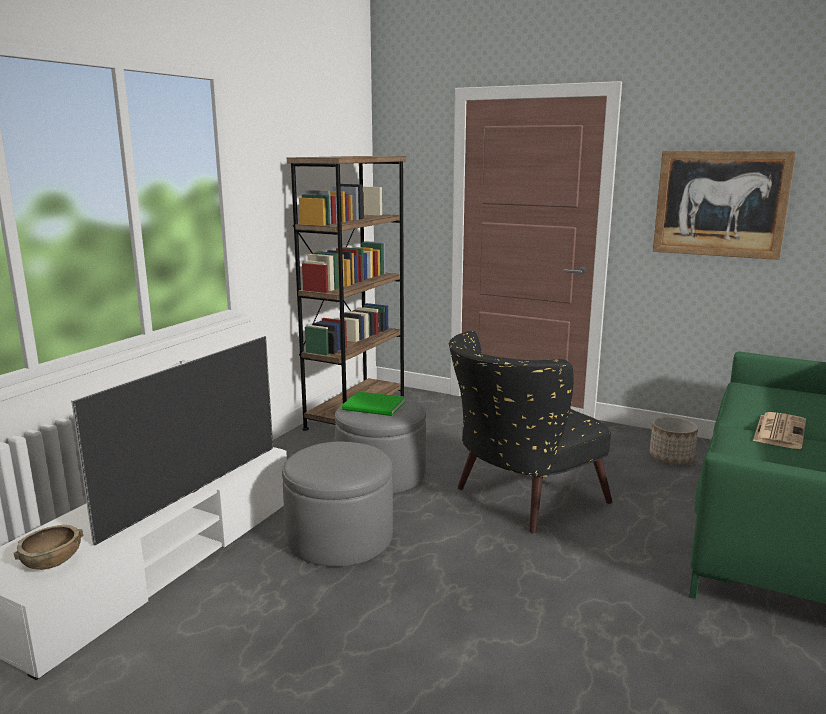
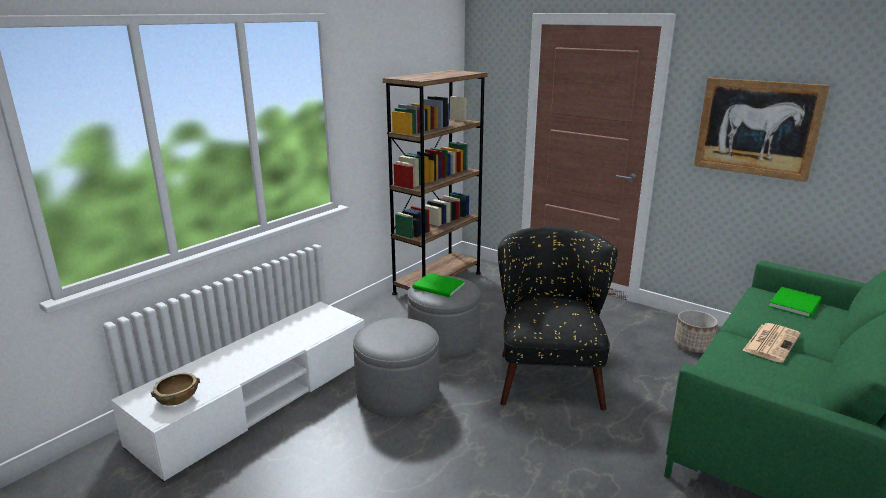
camera: 10 degrees right, 5 degrees up
television [71,336,273,546] -> none
black armchair [449,331,612,534] -> black armchair turned 120 degrees clockwise [498,226,618,410]
none -> green book [769,287,822,318]

